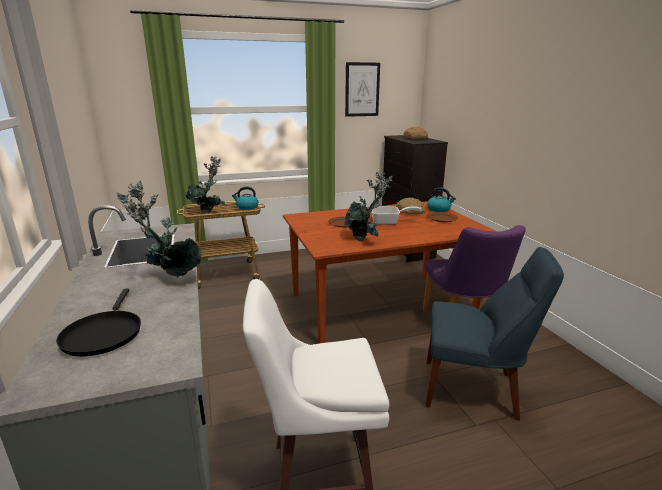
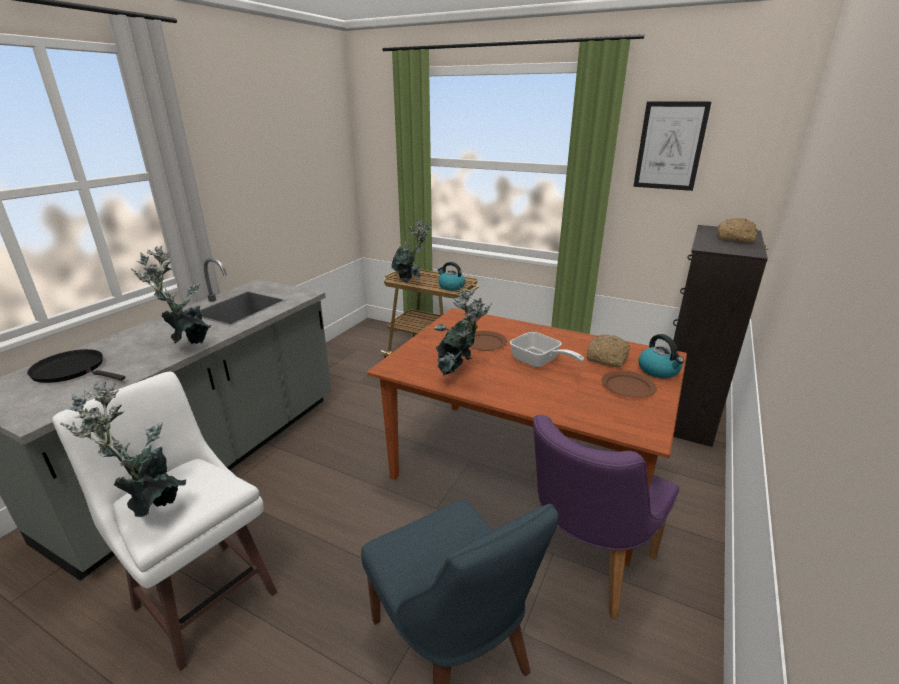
camera: 45 degrees right, 5 degrees up
black frying pan [56,288,141,357] -> black frying pan turned 75 degrees clockwise [27,349,125,383]
none -> potted plant [60,382,186,517]

